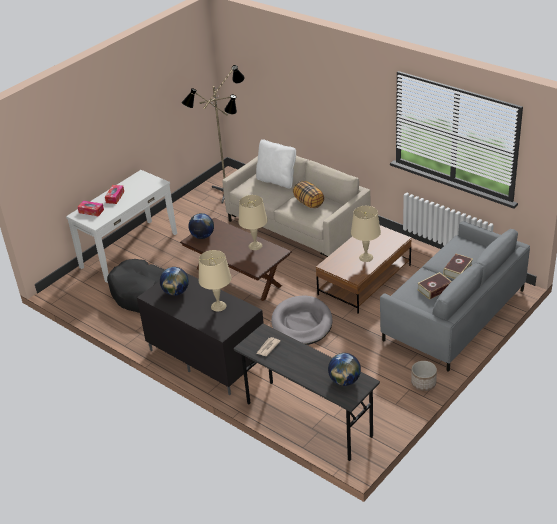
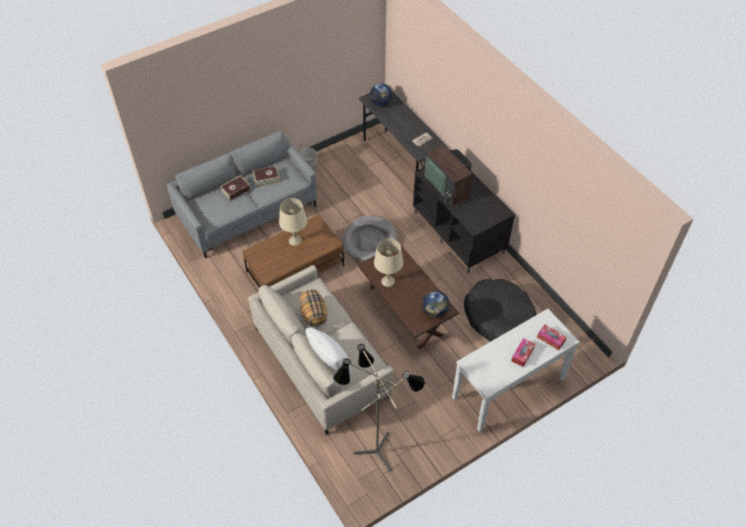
camera: 165 degrees left, 15 degrees up
globe [160,267,189,296] -> none
beige table lamp [199,250,231,312] -> television [424,145,473,207]

